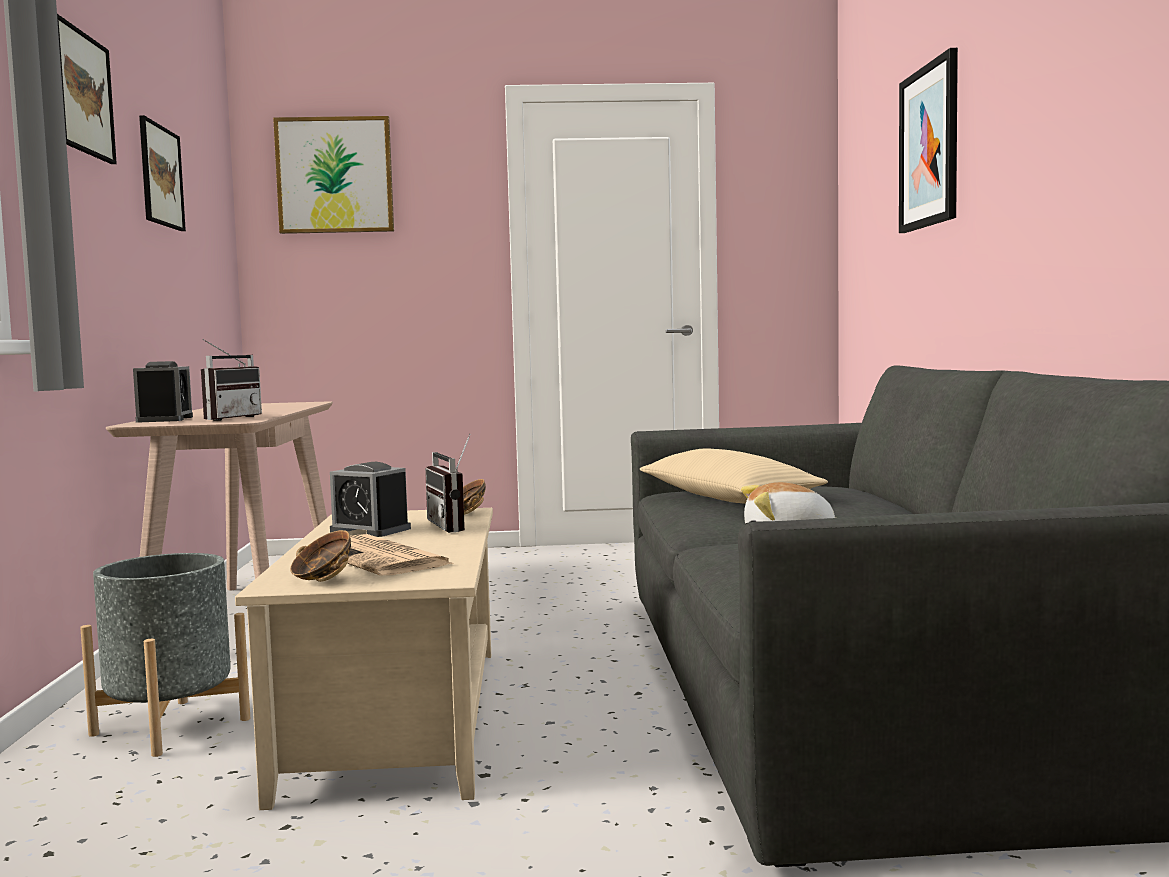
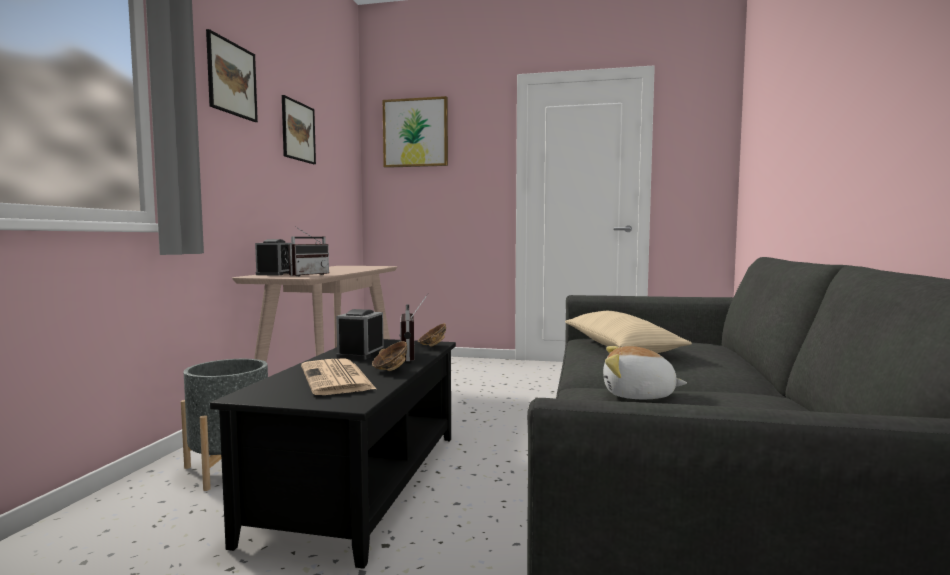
camera: 15 degrees right, 0 degrees up
beige coffee table [235,508,493,810] -> black coffee table [210,339,456,569]
bowl [290,530,351,582] -> bowl moved to [372,341,407,371]
alarm clock [330,462,411,537] -> alarm clock turned 60 degrees clockwise [336,309,384,360]
picture [899,48,958,233] -> none

